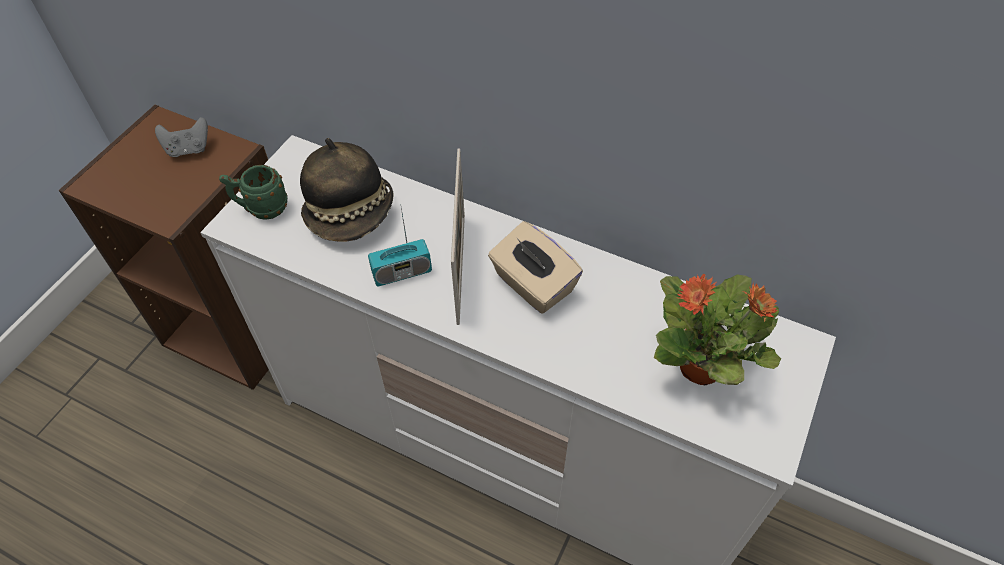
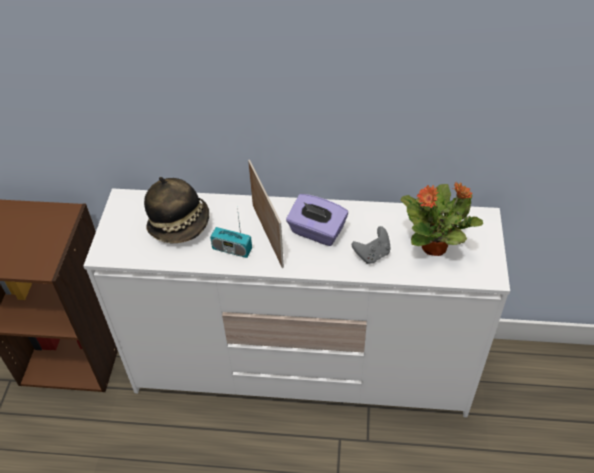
camera: 20 degrees left, 5 degrees down
grey game controller [155,117,208,157] -> grey game controller moved to [352,226,391,264]
green mug [219,165,287,220] -> none
radio [368,208,432,287] -> radio turned 60 degrees clockwise [210,208,252,258]
beige tissue box [488,221,583,313] -> purple tissue box [286,194,348,246]

